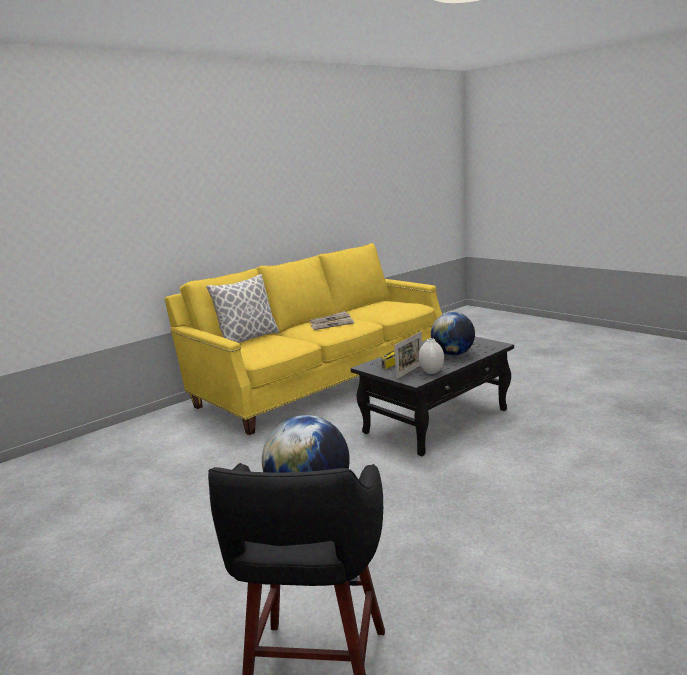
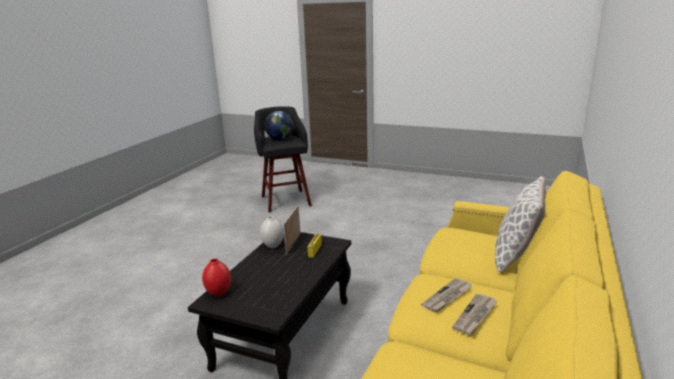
camera: 155 degrees right, 5 degrees up
globe [431,312,475,356] -> none
none -> red vase [202,258,231,297]

